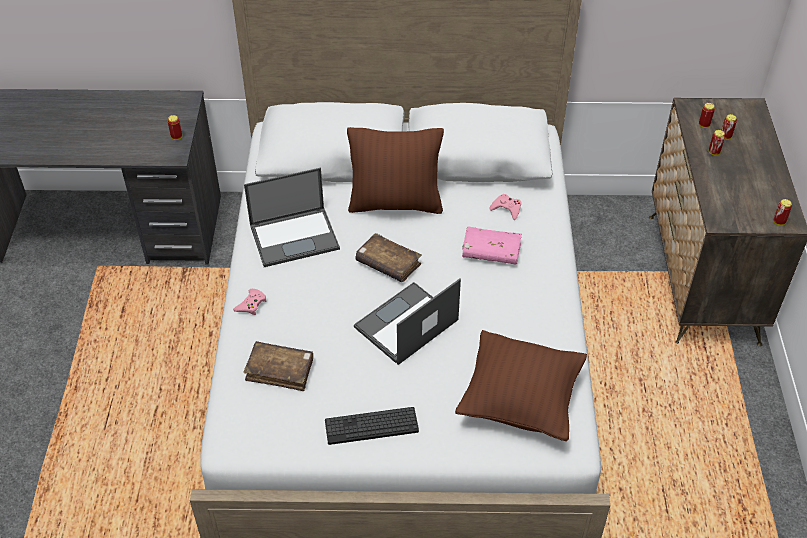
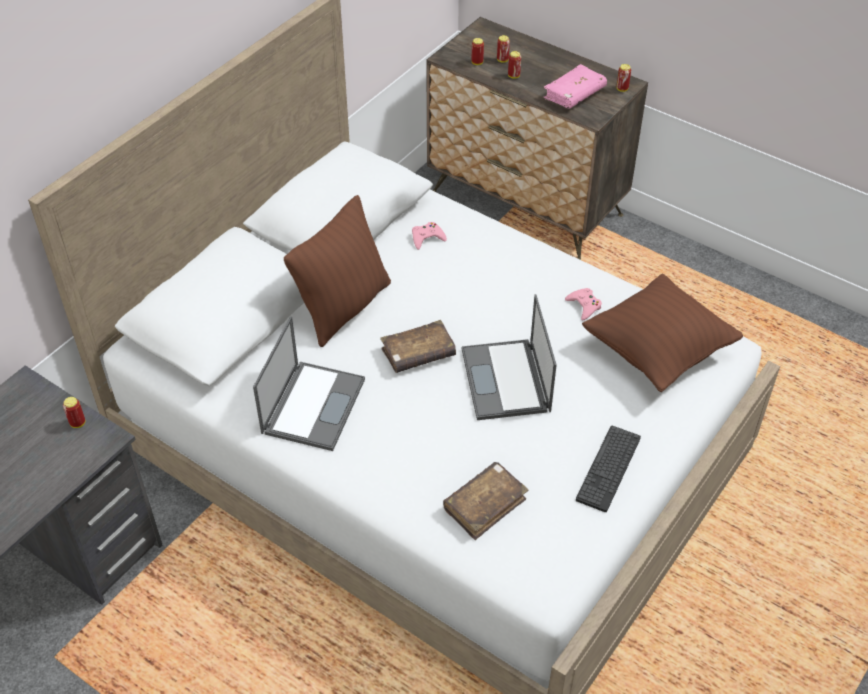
camera: 55 degrees left, 0 degrees up
pink game controller [233,289,266,315] -> pink game controller moved to [565,288,602,320]
pink book [462,226,522,265] -> pink book moved to [543,64,607,108]

